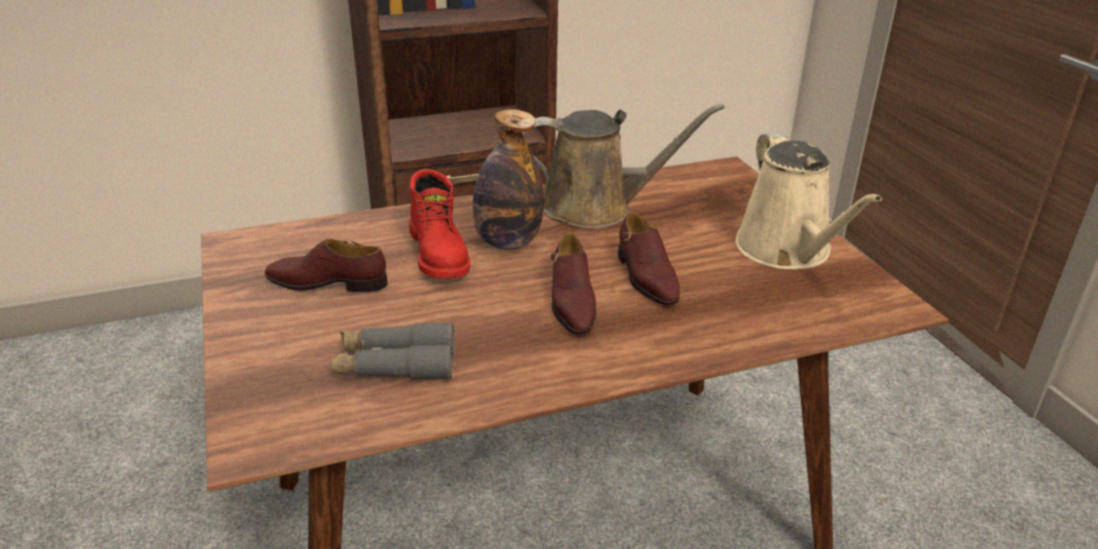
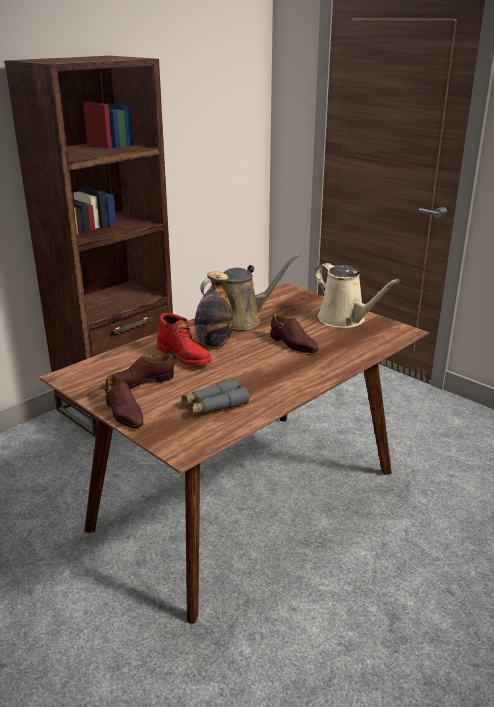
camera: 25 degrees left, 5 degrees down
brown shoe [551,232,596,335] -> brown shoe moved to [105,374,144,428]

